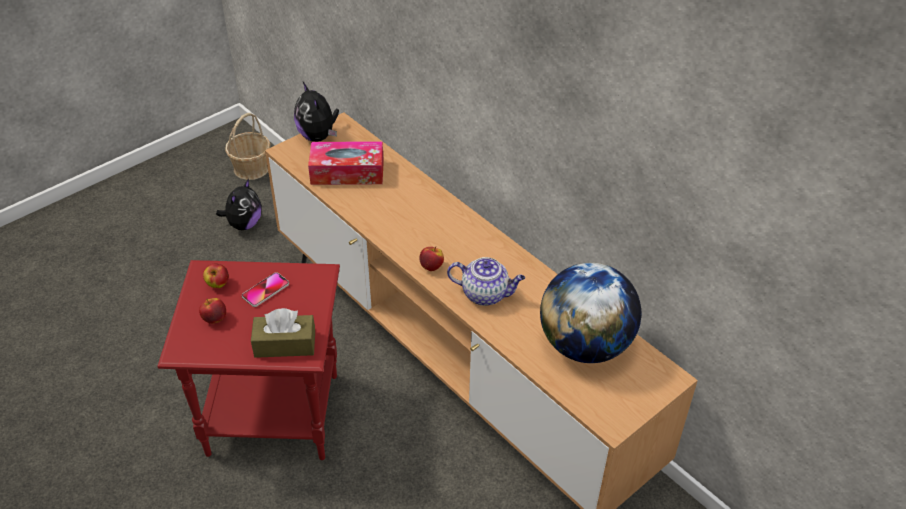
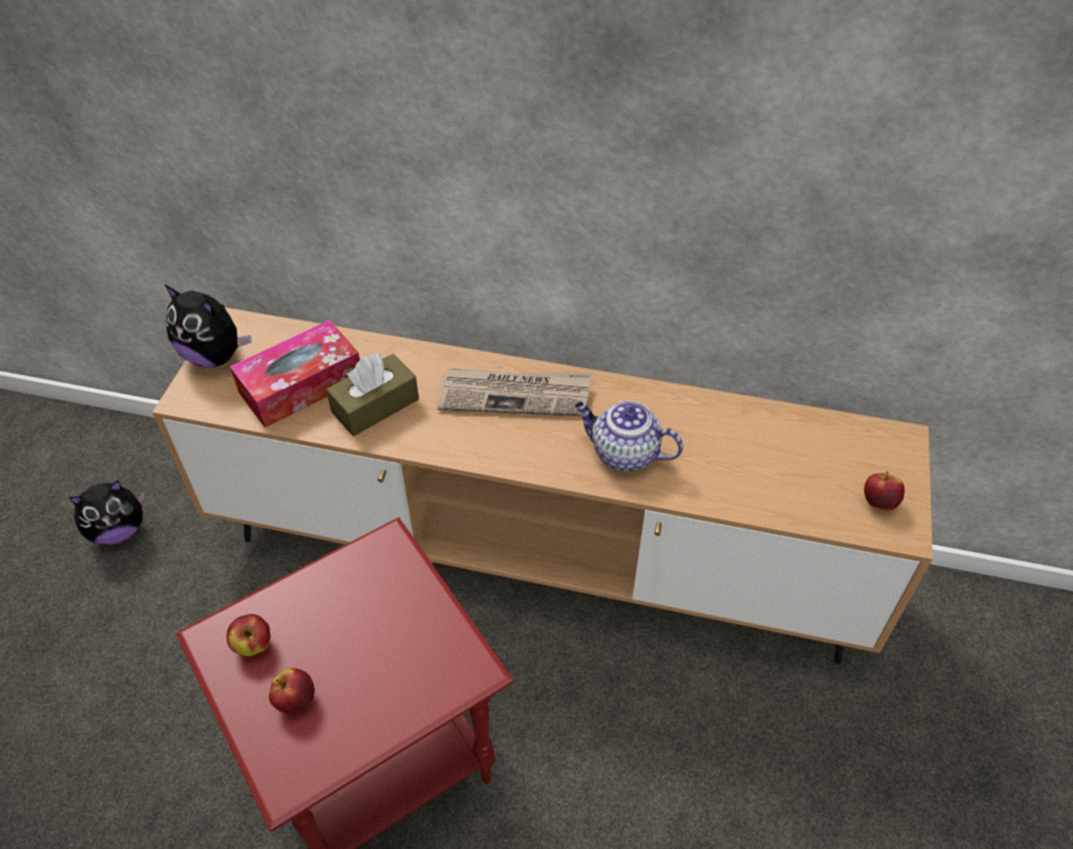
camera: 35 degrees left, 5 degrees up
plush toy [216,178,262,230] -> plush toy turned 75 degrees clockwise [69,481,145,545]
basket [225,113,270,180] -> none
phone [242,272,289,307] -> none
brown tissue box [251,308,315,358] -> brown tissue box moved to [326,353,419,436]
apple [419,246,444,271] -> apple moved to [864,472,905,510]
teapot [447,257,525,306] -> teapot turned 135 degrees counterclockwise [575,401,683,472]
globe [540,263,641,363] -> none
none -> newspaper [438,368,591,416]

